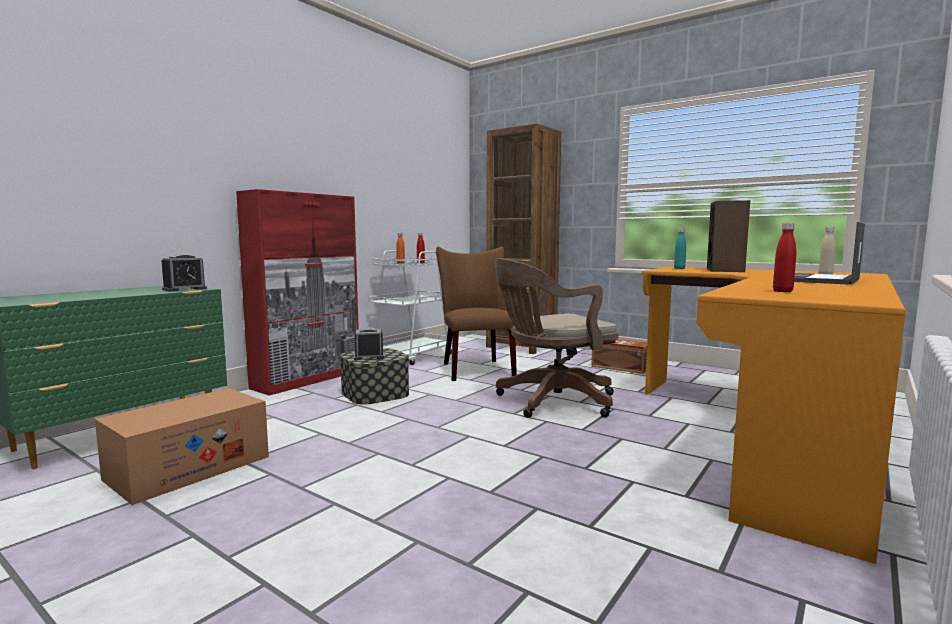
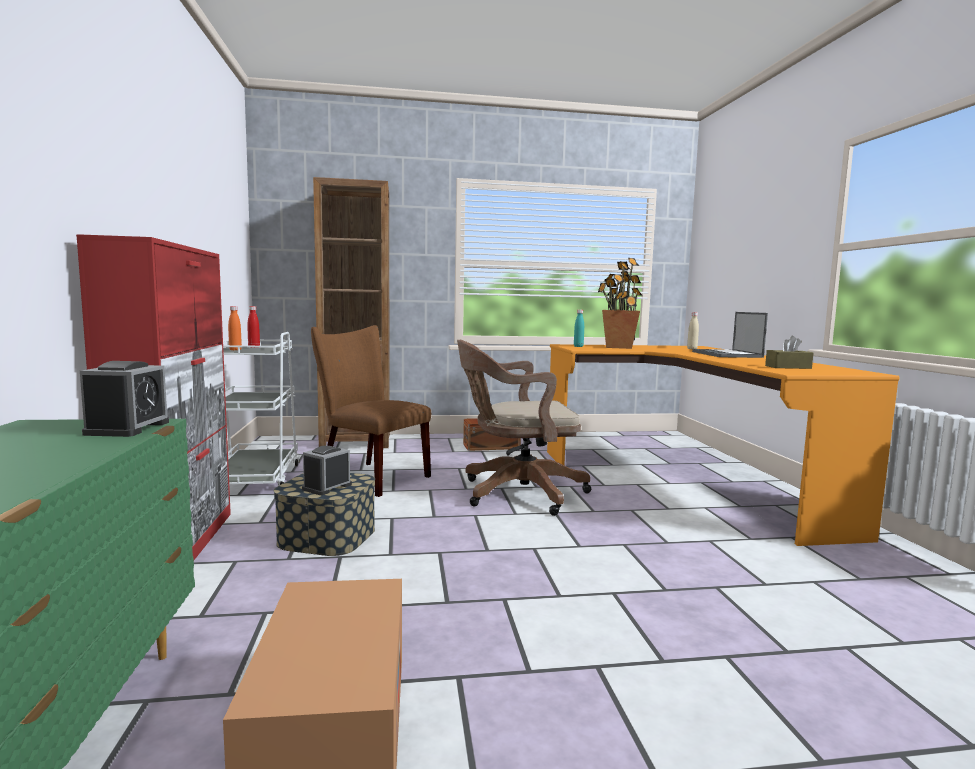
camera: 45 degrees left, 0 degrees up
brown office chair [495,258,619,418] -> brown office chair turned 60 degrees clockwise [457,340,591,516]
speaker [707,200,750,272] -> potted plant [598,258,643,349]
red bottle [773,223,796,292] -> brown tissue box [765,336,813,369]

